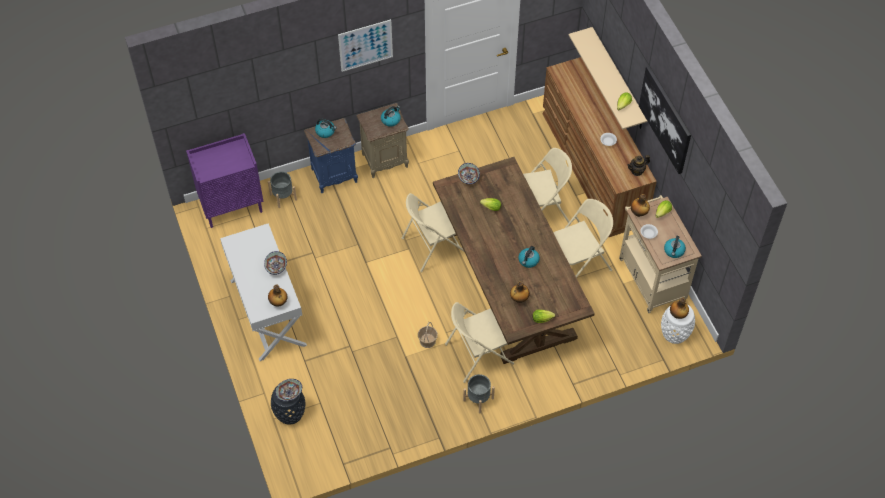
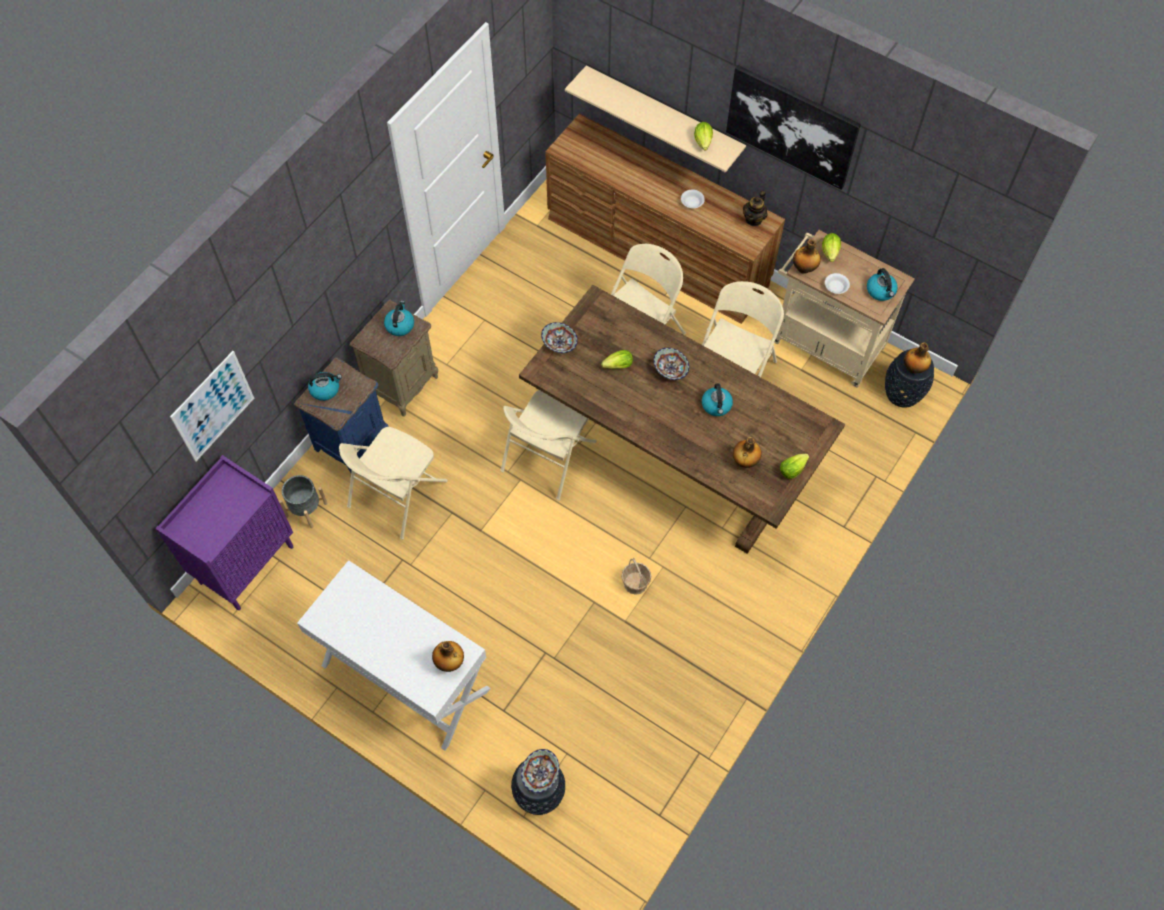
camera: 35 degrees left, 5 degrees up
bowl [264,251,287,275] -> bowl moved to [653,348,689,380]
picture [338,19,393,72] -> picture moved to [170,351,254,461]
beige chair [445,302,514,383] -> beige chair moved to [339,427,448,540]
grey planter [463,374,495,413] -> none
white stool [661,304,695,344] -> black stool [885,349,934,408]

